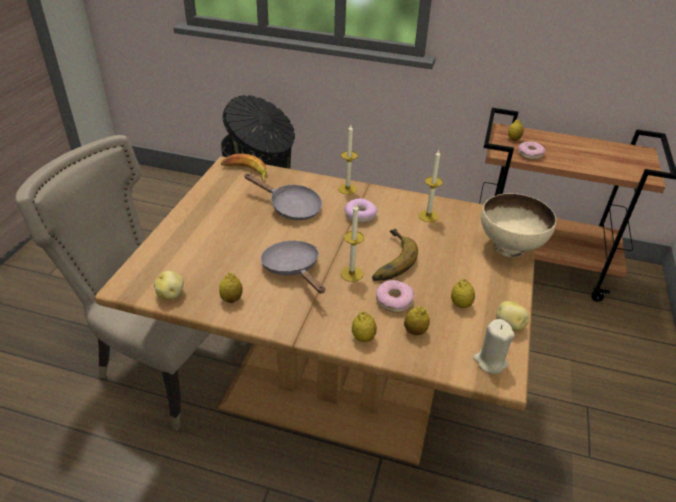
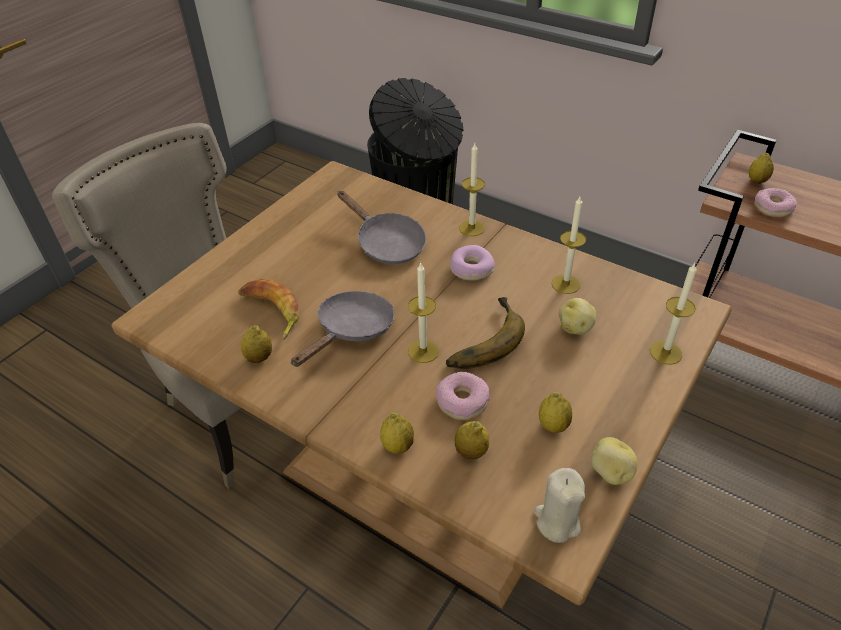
camera: 20 degrees right, 5 degrees up
potato [154,271,184,300] -> potato moved to [559,298,596,335]
banana [221,154,267,182] -> banana moved to [238,279,299,340]
grey frying pan [261,241,325,294] -> grey frying pan turned 45 degrees clockwise [291,291,395,367]
beige bowl [481,193,556,257] -> candle [650,263,697,365]

